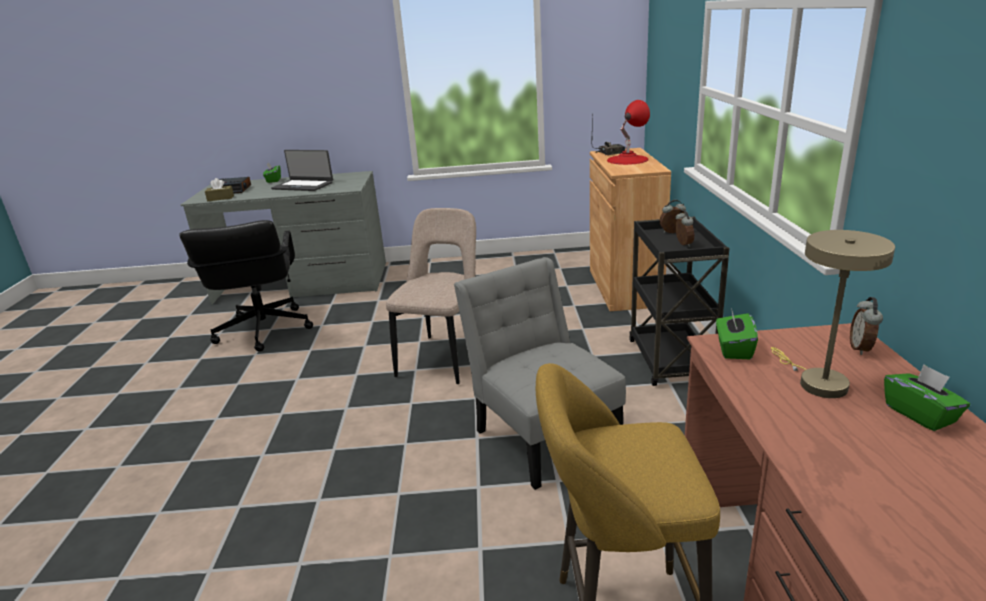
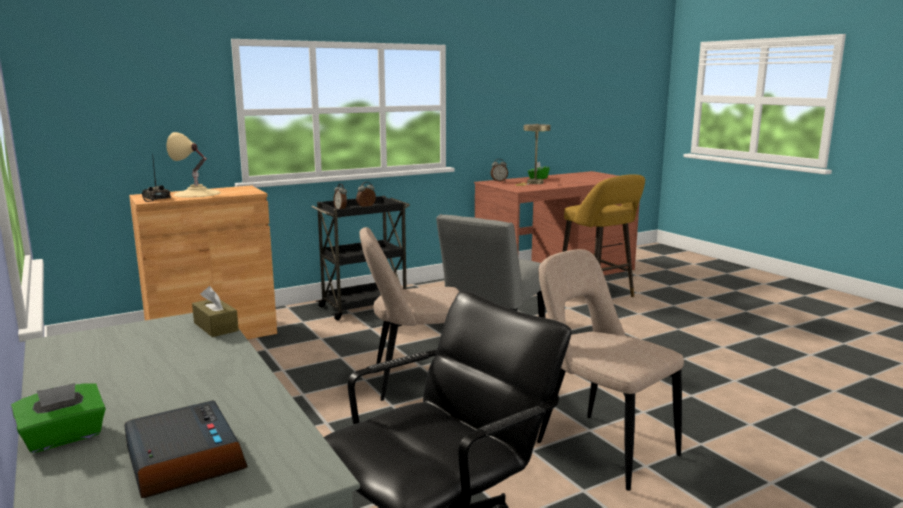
camera: 120 degrees left, 10 degrees down
brown tissue box [205,178,234,201] -> brown tissue box moved to [192,286,239,337]
laptop [271,150,333,191] -> none
red table lamp [607,100,650,165] -> beige table lamp [166,132,221,198]
green tissue box [716,308,758,359] -> none
none -> beige chair [537,249,684,491]

